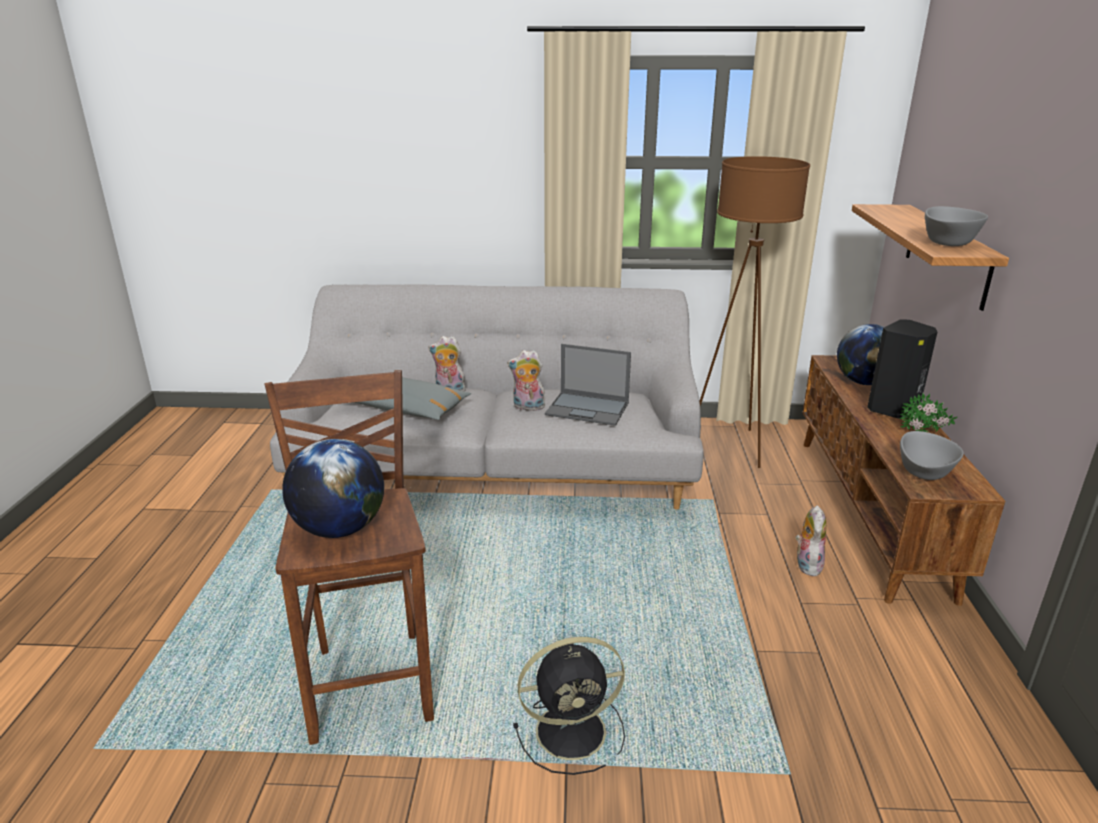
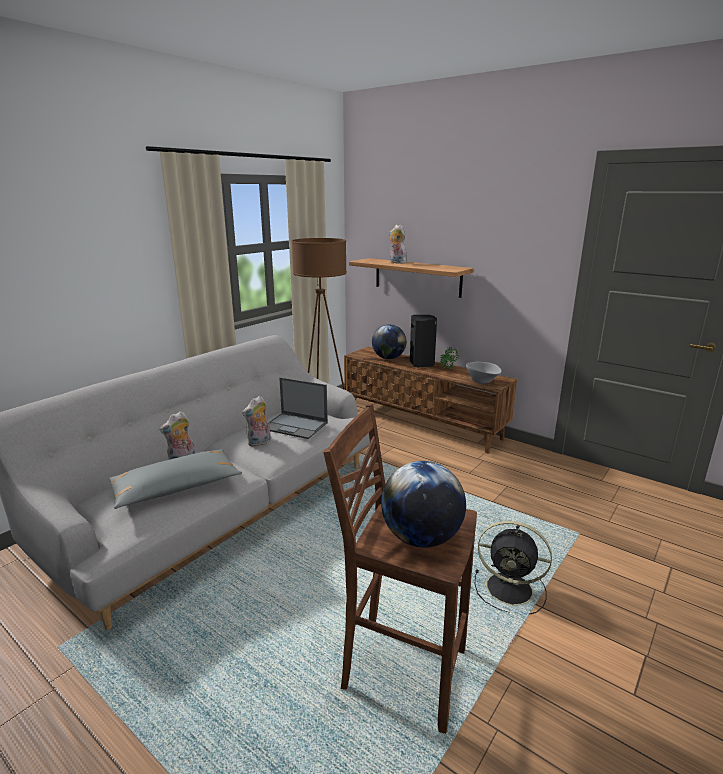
camera: 55 degrees left, 5 degrees down
black fan [513,637,625,775] -> black fan turned 90 degrees clockwise [475,521,552,615]
laptop [545,344,631,426] -> laptop turned 60 degrees clockwise [268,377,328,439]
plush toy [795,505,826,576] -> plush toy moved to [389,225,407,264]
grey bowl [925,206,988,246] -> none

